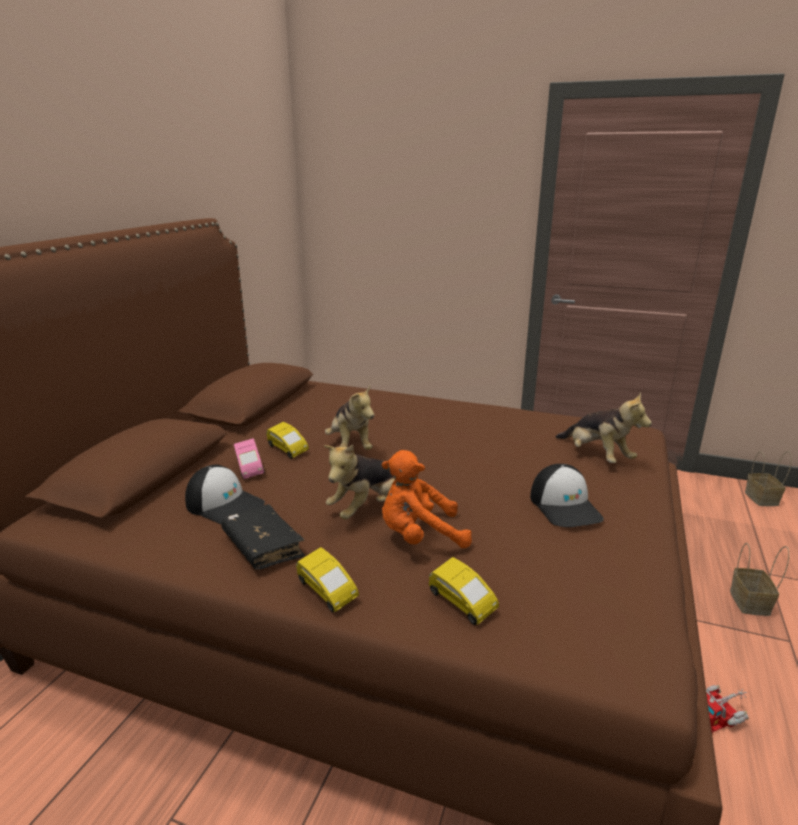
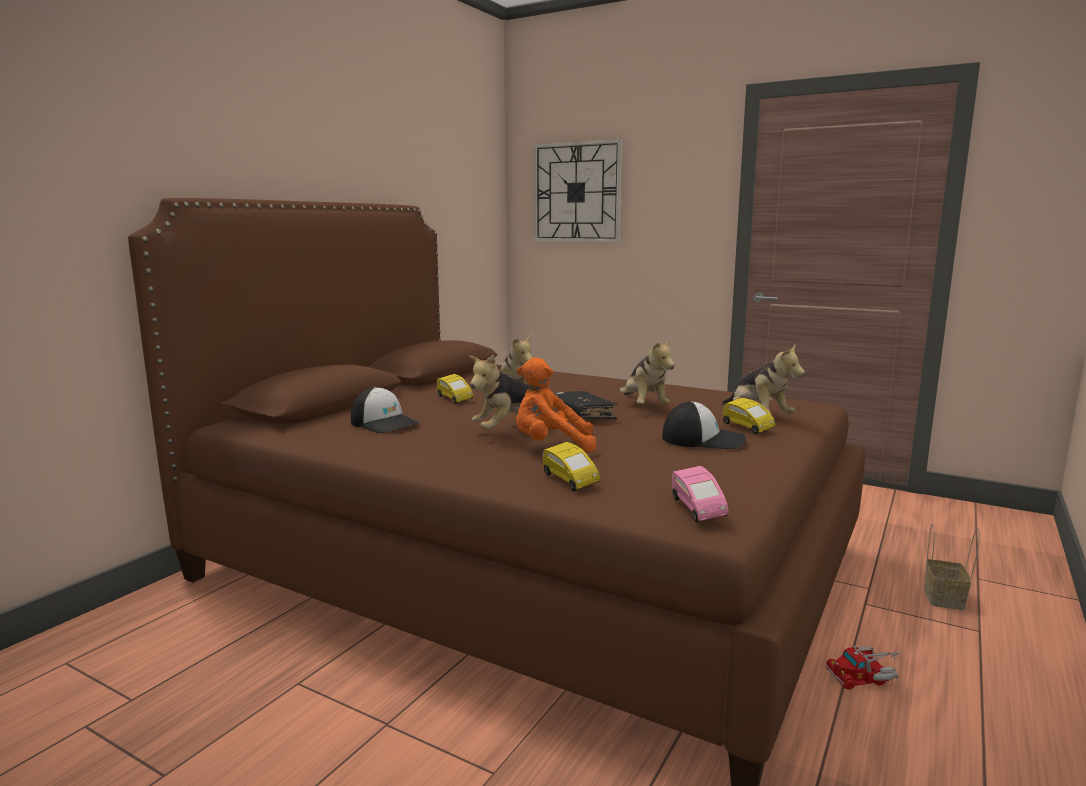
camera: 10 degrees right, 10 degrees down
black book [221,504,305,570] -> black book moved to [554,391,618,419]
pink toy car [234,438,265,480] -> pink toy car moved to [671,466,729,522]
yellow toy car [296,547,359,612] -> yellow toy car moved to [722,398,775,434]
cap [530,464,604,527] -> cap turned 75 degrees counterclockwise [662,401,746,449]
basket [745,451,792,506] -> none
none -> wall clock [533,139,622,243]
none -> plush toy [620,338,675,404]

